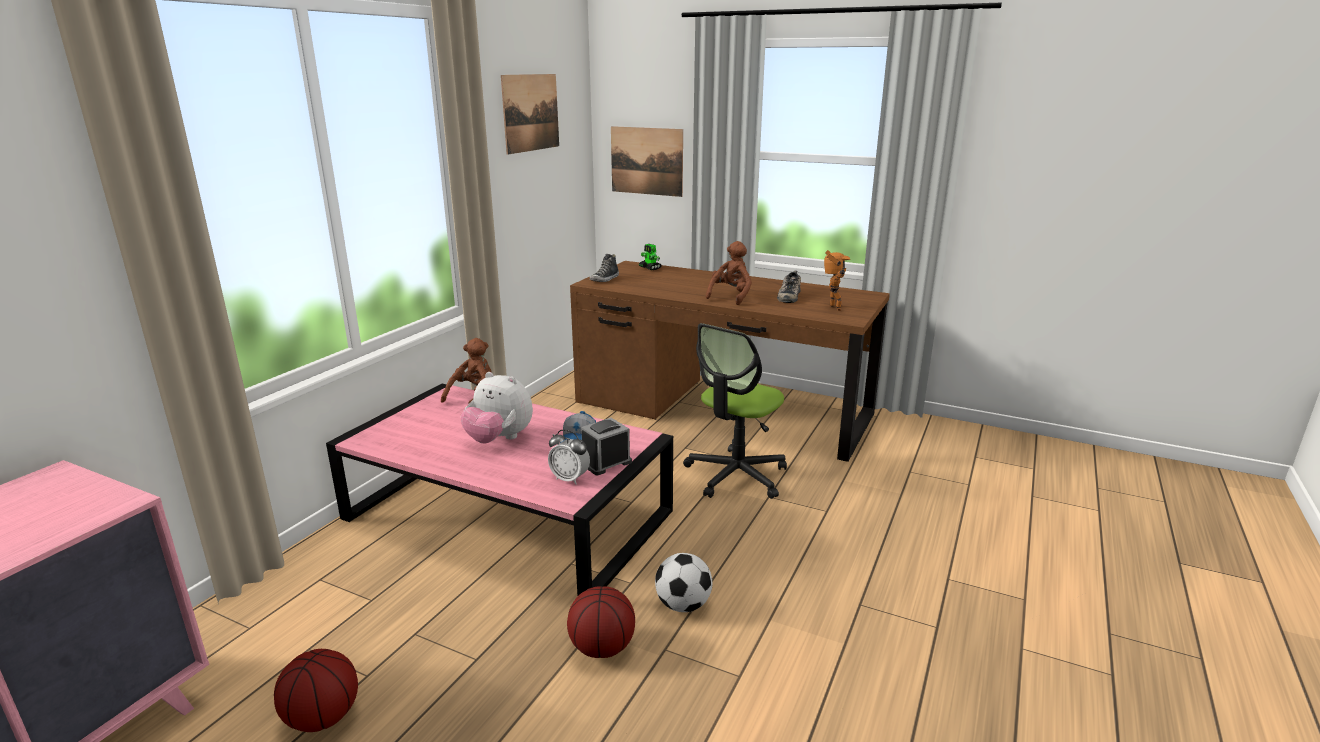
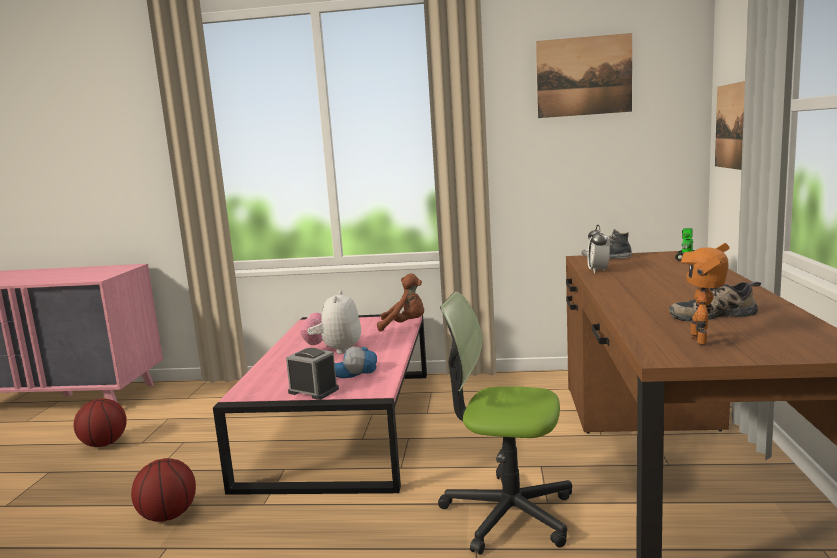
camera: 70 degrees right, 10 degrees down
alarm clock [548,430,590,485] -> alarm clock moved to [587,225,610,274]
football [655,553,712,612] -> none
brown plush toy [706,241,752,305] -> none
toy robot [824,250,850,311] -> toy robot turned 135 degrees clockwise [681,243,729,346]

